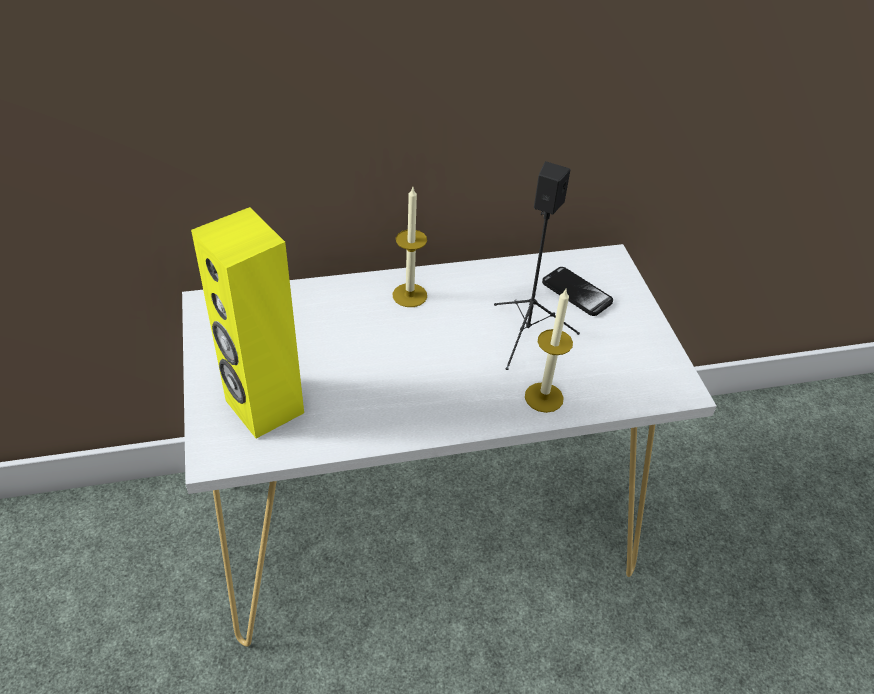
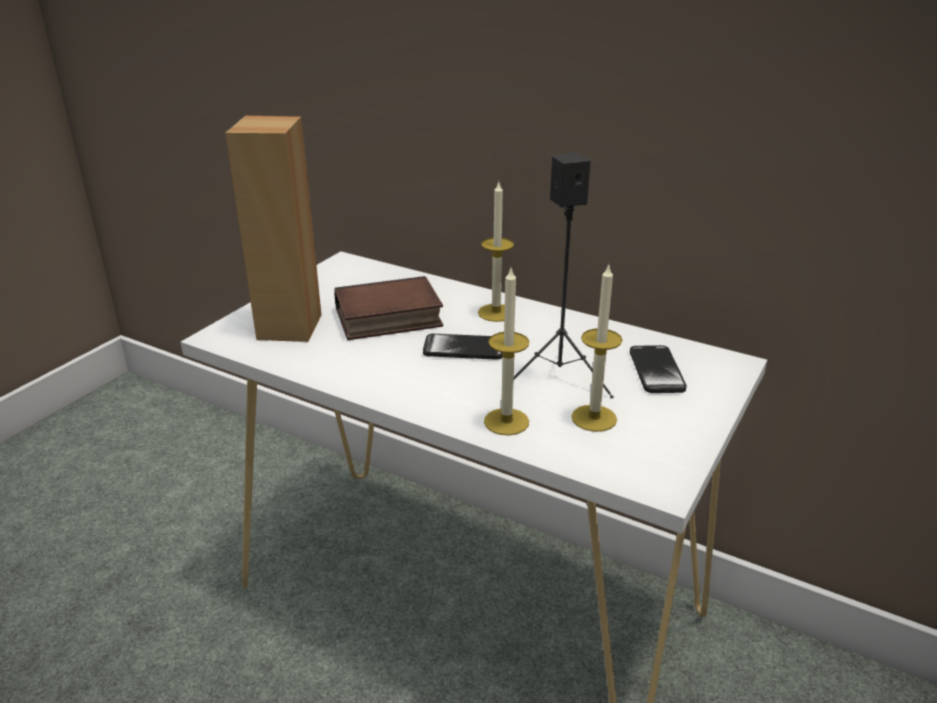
camera: 45 degrees right, 15 degrees down
yellow speaker [191,207,304,439] -> brown speaker [225,116,322,342]
none -> book [334,276,443,340]
none -> phone [423,334,503,360]
none -> candle [571,263,622,432]

